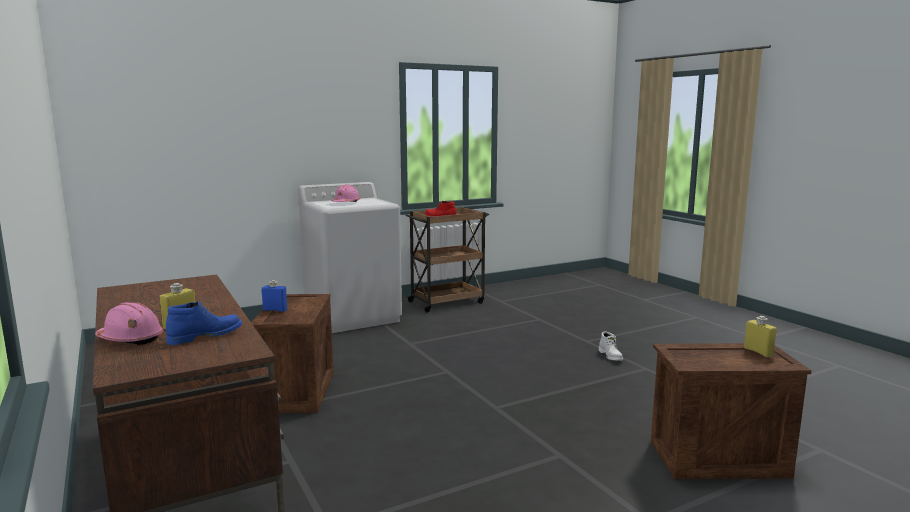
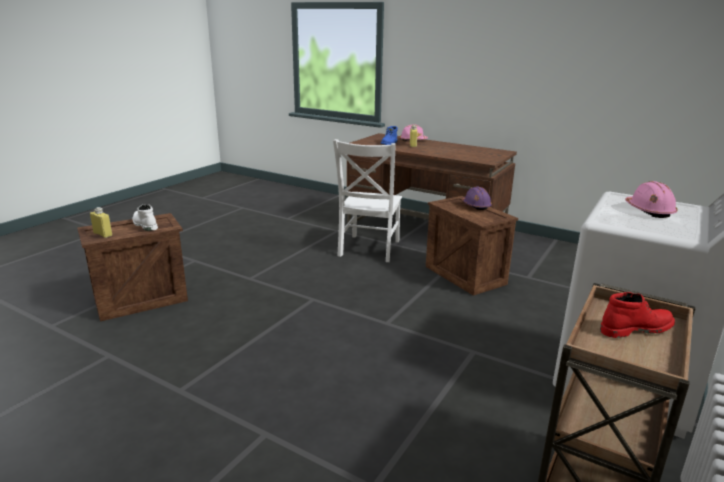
camera: 150 degrees right, 10 degrees up
blue bottle [261,280,287,312] -> purple hard hat [462,186,492,210]
white boot [598,332,623,361] -> white boot moved to [133,204,158,231]
none -> white chair [333,139,402,262]

